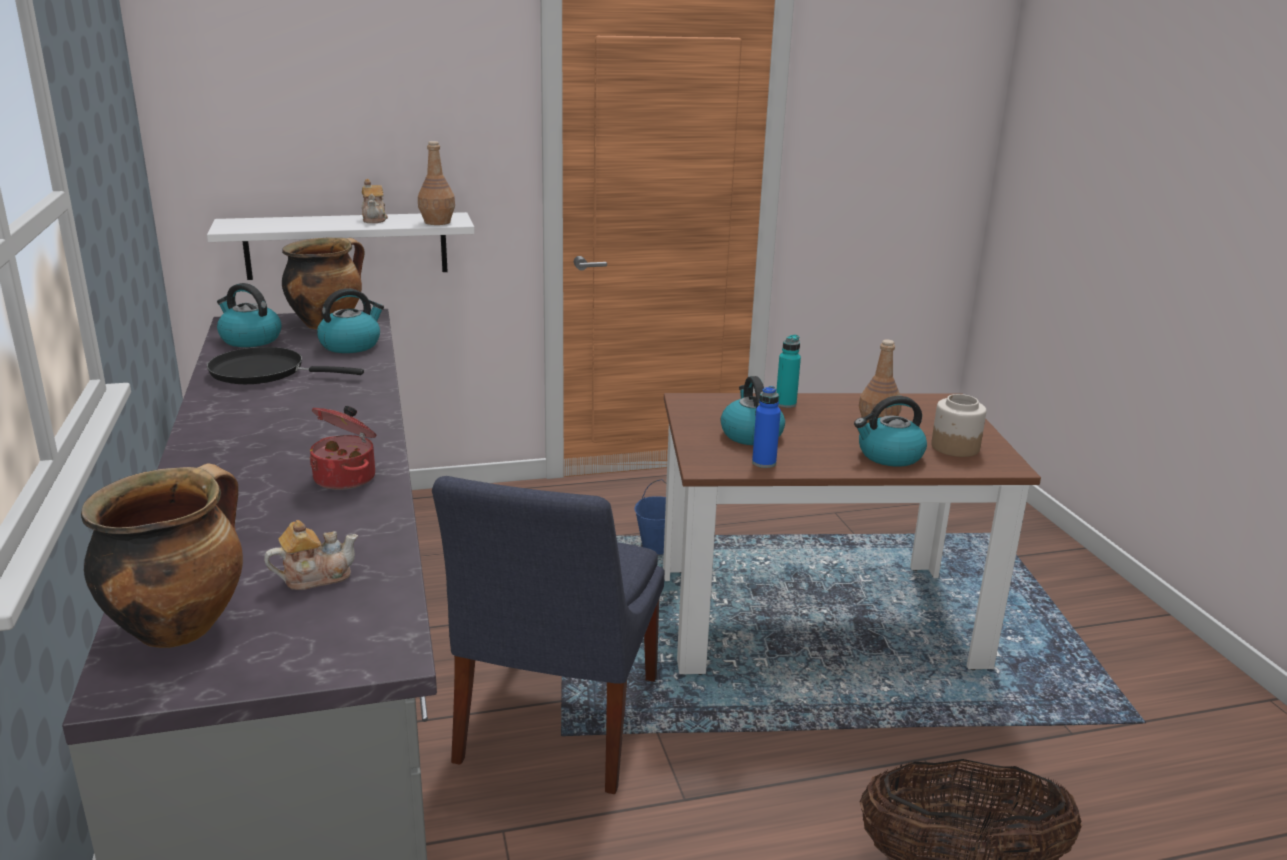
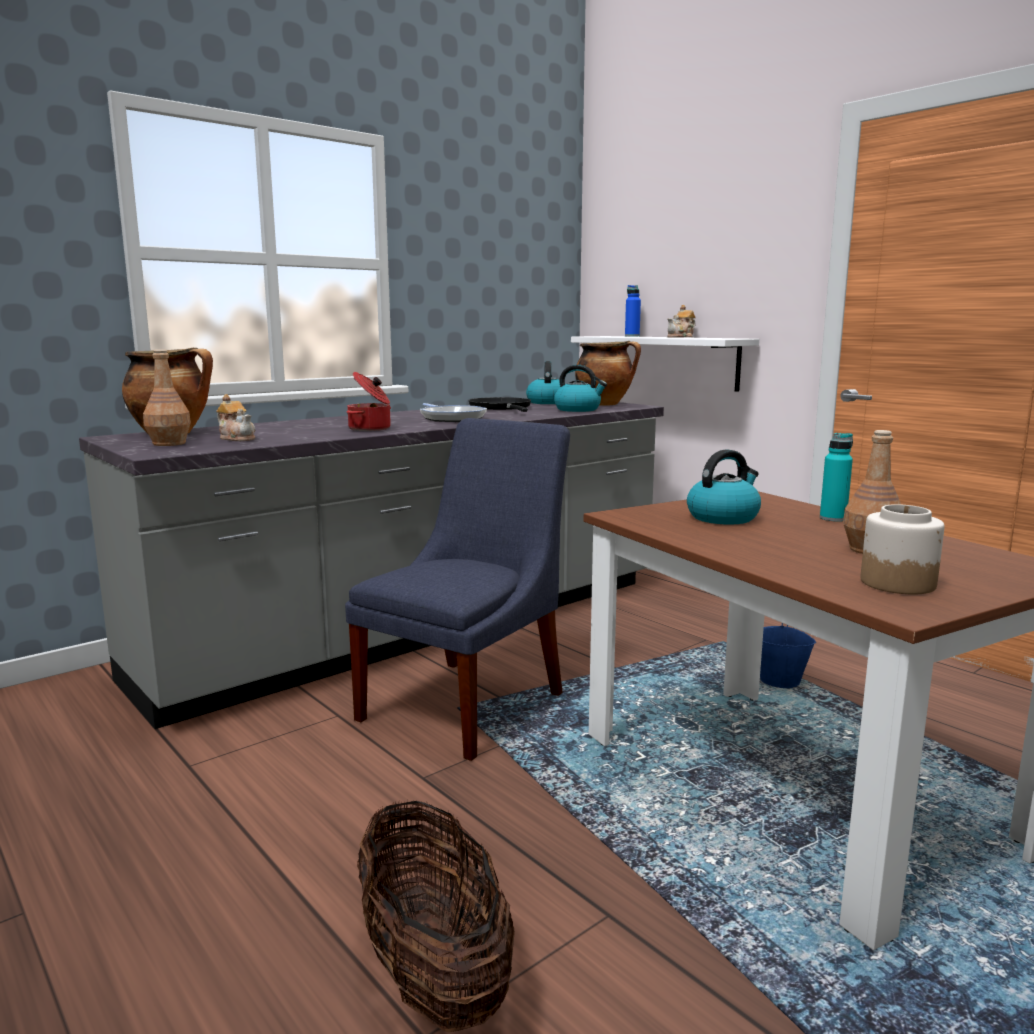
camera: 65 degrees right, 10 degrees down
brown bottle [418,141,455,225] -> brown bottle moved to [143,349,191,446]
blue chair [432,476,665,794] -> blue chair turned 135 degrees clockwise [345,418,570,761]
blue bottle [752,386,781,468] -> blue bottle moved to [625,285,641,337]
kettle [854,396,927,467] -> none
none -> frying pan [420,403,487,422]

